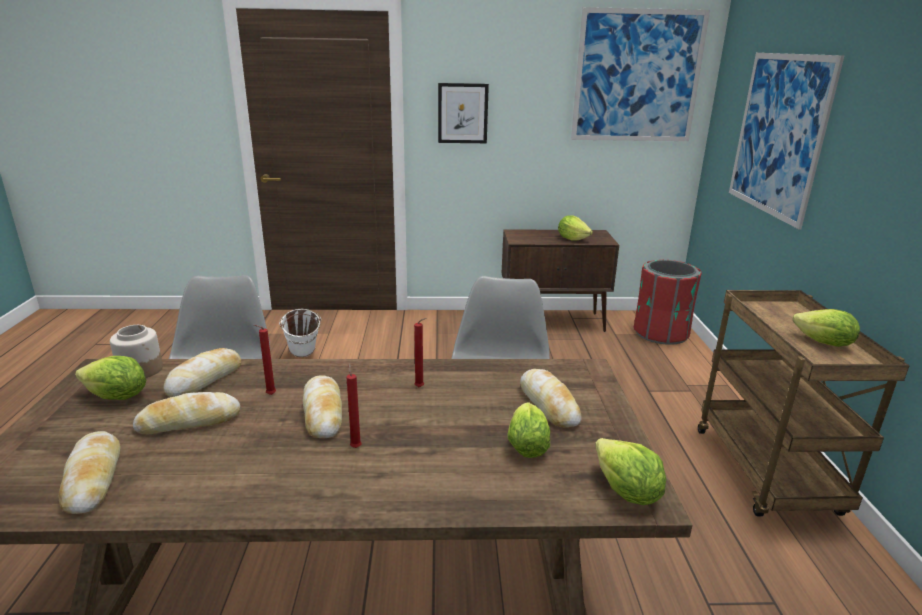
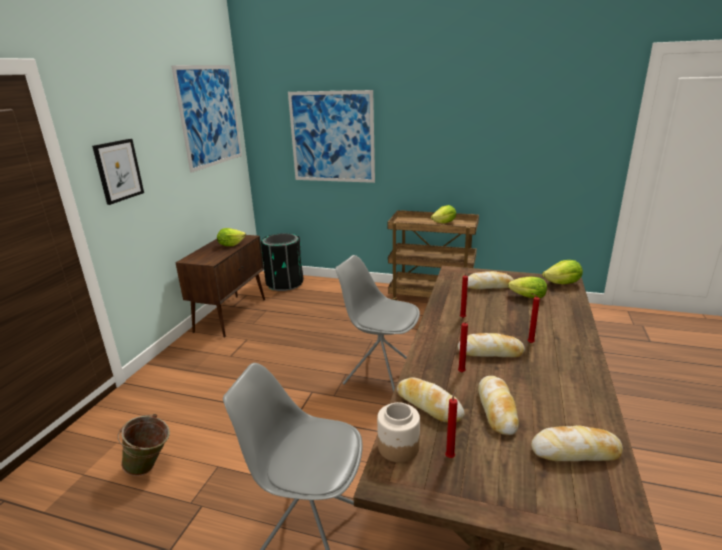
camera: 70 degrees left, 0 degrees up
lettuce [75,356,146,400] -> red candle [445,389,458,458]
white bucket [279,309,321,357] -> green bucket [118,414,170,476]
red trash can [634,260,702,345] -> black trash can [261,233,303,291]

